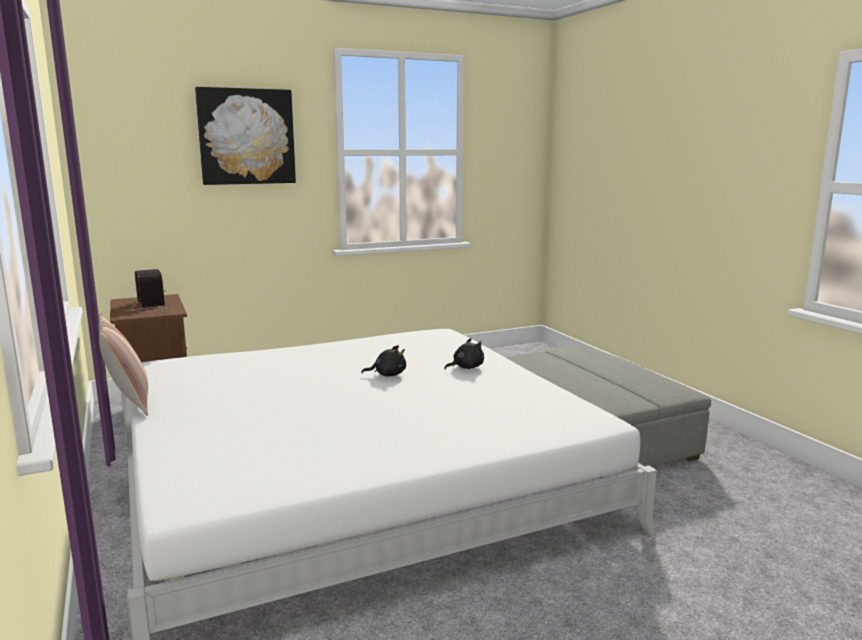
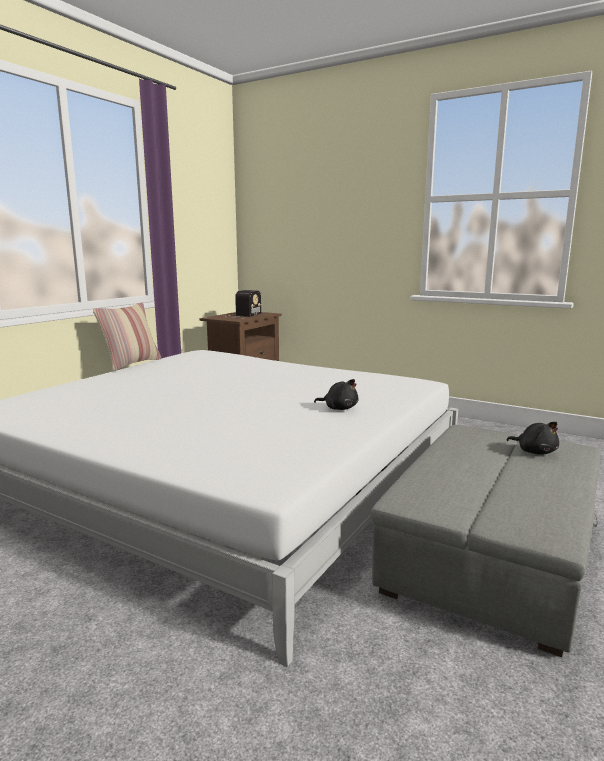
camera: 55 degrees right, 0 degrees up
picture [195,87,296,185] -> none
black plush toy [361,345,406,377] -> black plush toy moved to [507,422,559,455]

